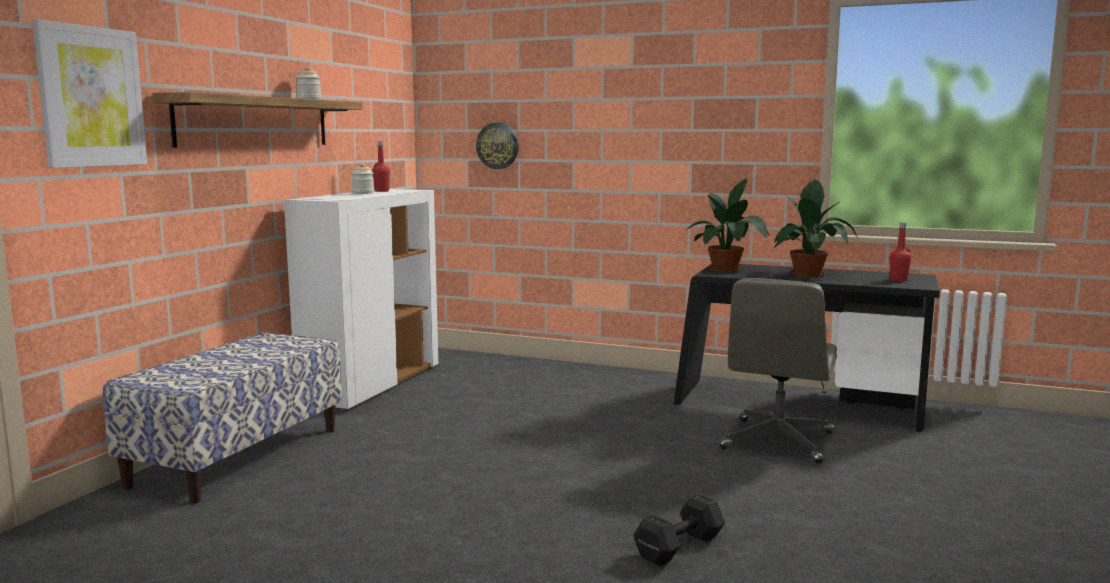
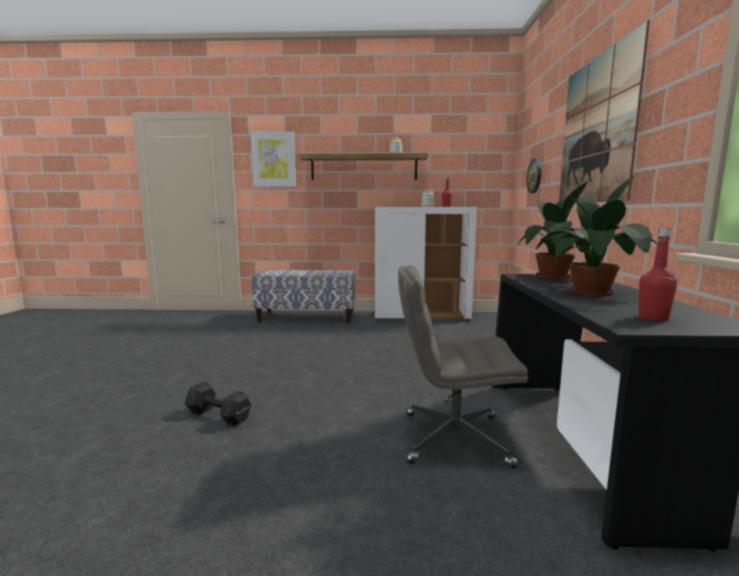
camera: 70 degrees right, 0 degrees up
none -> picture [559,20,650,202]

